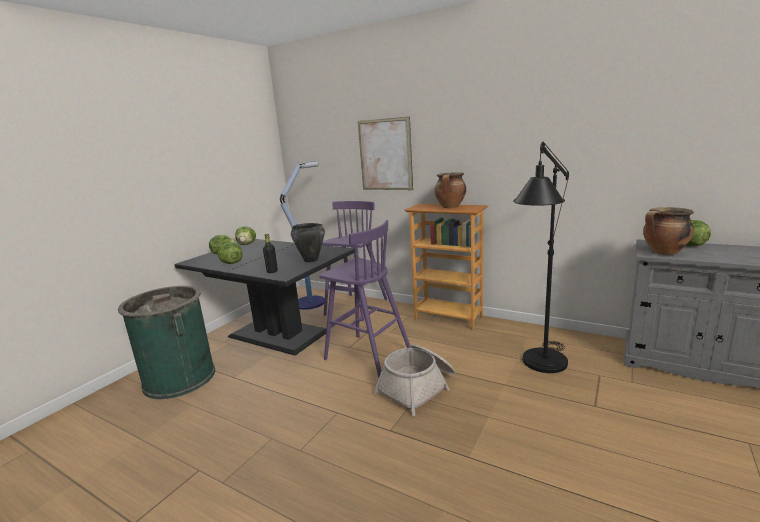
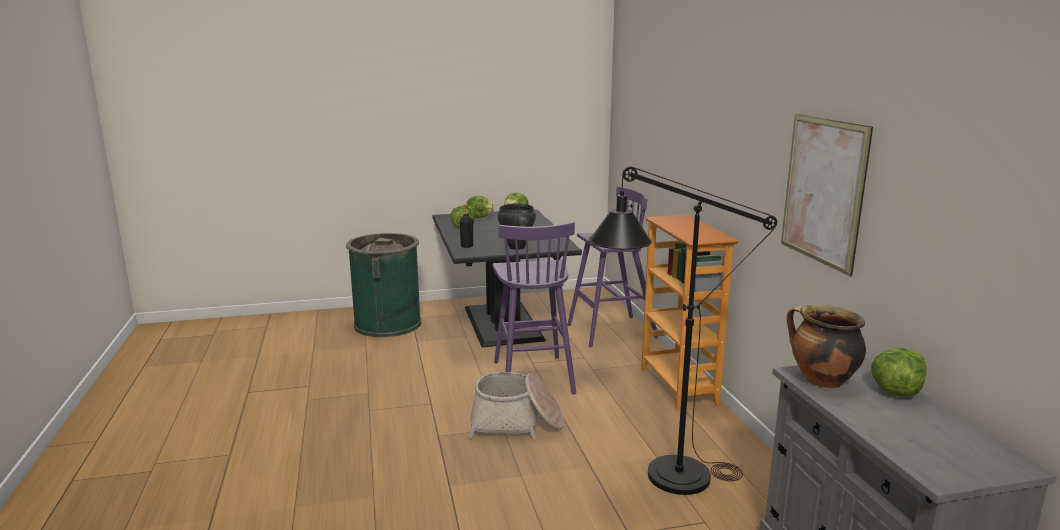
camera: 45 degrees right, 0 degrees up
floor lamp [280,161,325,310] -> none
picture [358,117,413,190] -> picture moved to [781,114,873,277]
cooking pot [434,172,466,208] -> none

